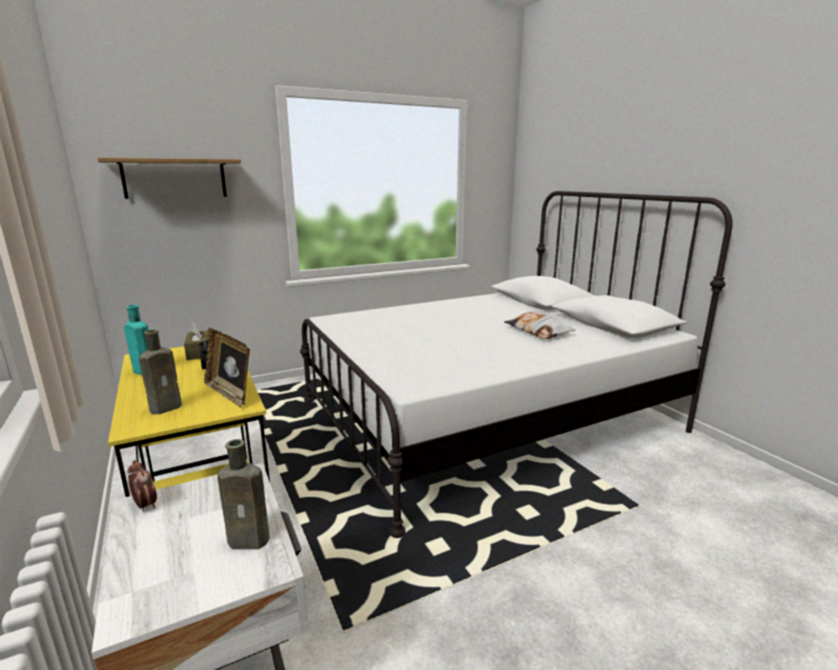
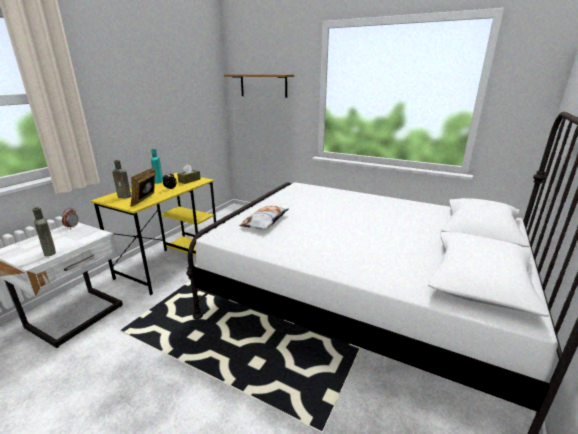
camera: 55 degrees right, 5 degrees up
pillow [504,312,575,339] -> pillow moved to [239,206,289,229]

